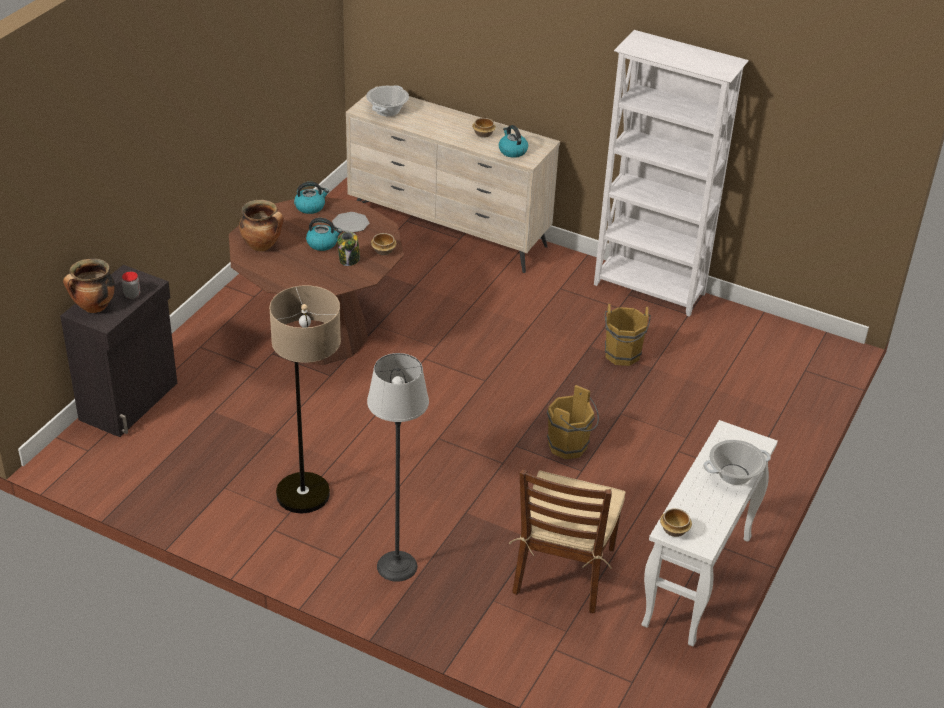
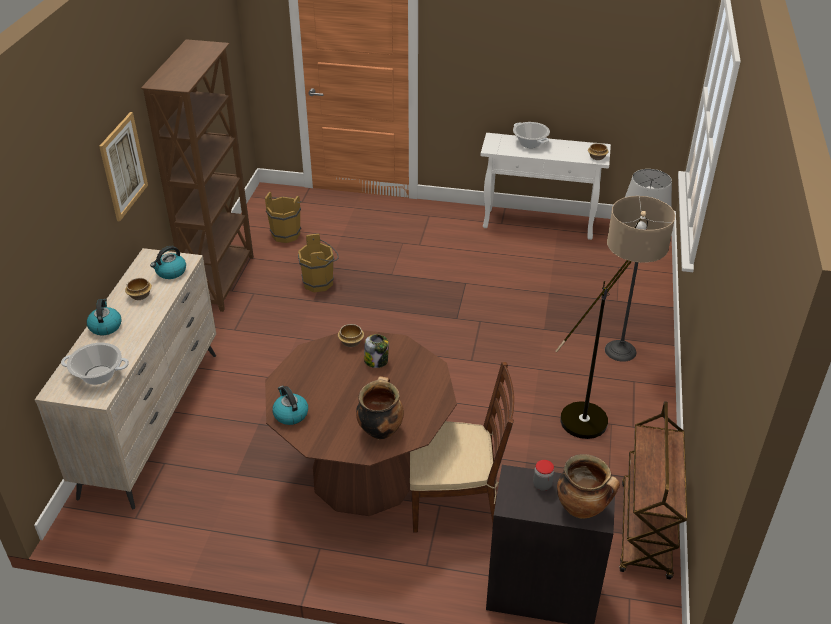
camera: 105 degrees left, 0 degrees up
kettle [306,218,342,251] -> kettle moved to [87,299,121,335]
plate [332,212,369,233] -> none
brown chair [509,469,626,613] -> brown chair moved to [410,362,514,533]
brown bucket [547,385,599,459] -> brown bucket moved to [265,192,302,243]
white bookcase [594,30,749,317] -> brown bookcase [141,39,254,312]
none -> picture [99,112,148,222]
none -> brown cart [619,401,687,579]

